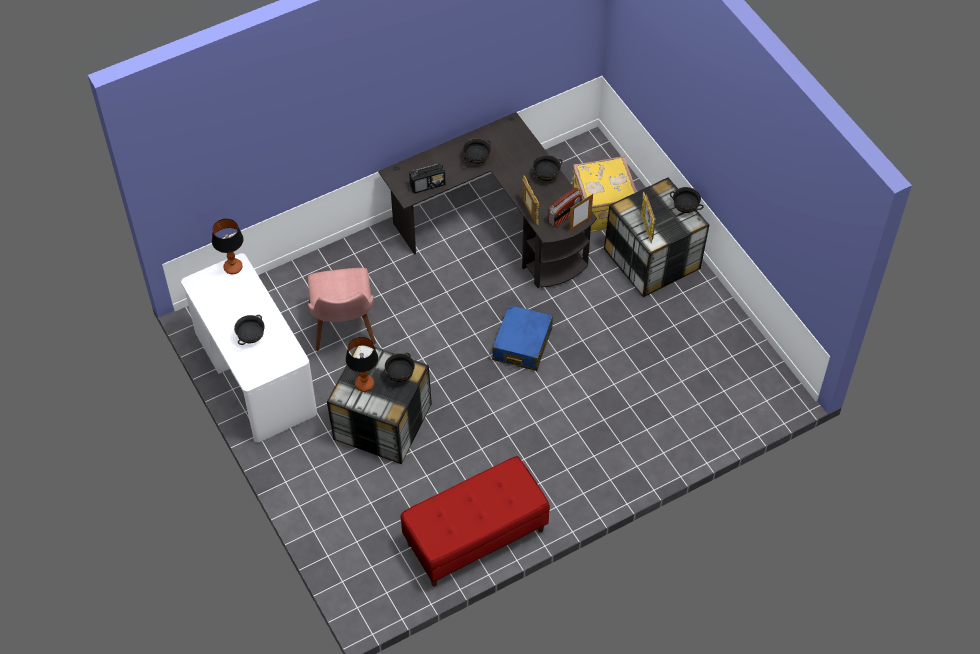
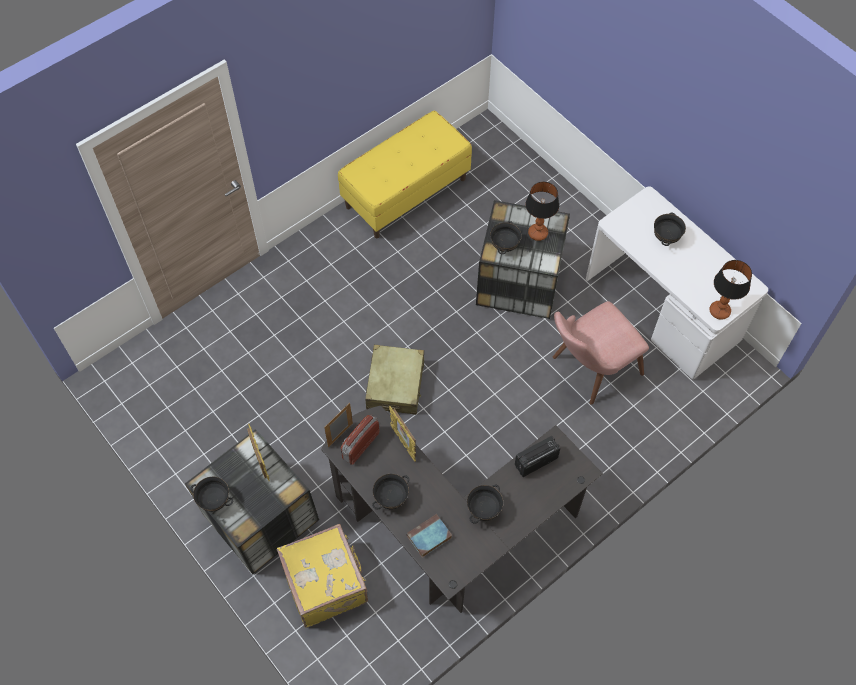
camera: 170 degrees right, 5 degrees up
pink chair [308,268,376,351] -> pink chair turned 105 degrees counterclockwise [553,301,649,405]
red bench [401,456,550,587] -> yellow bench [338,111,472,238]
blue suitcase [492,305,553,371] -> beige suitcase [366,345,424,415]
none -> book [406,514,452,558]

